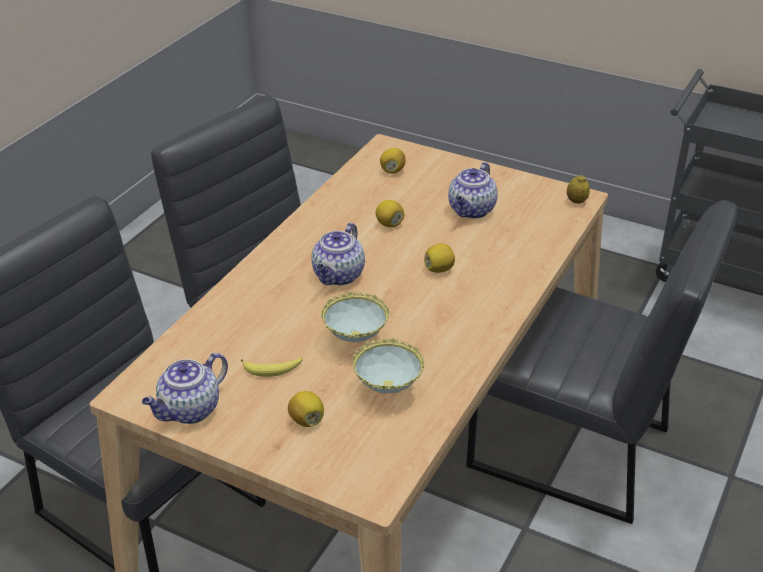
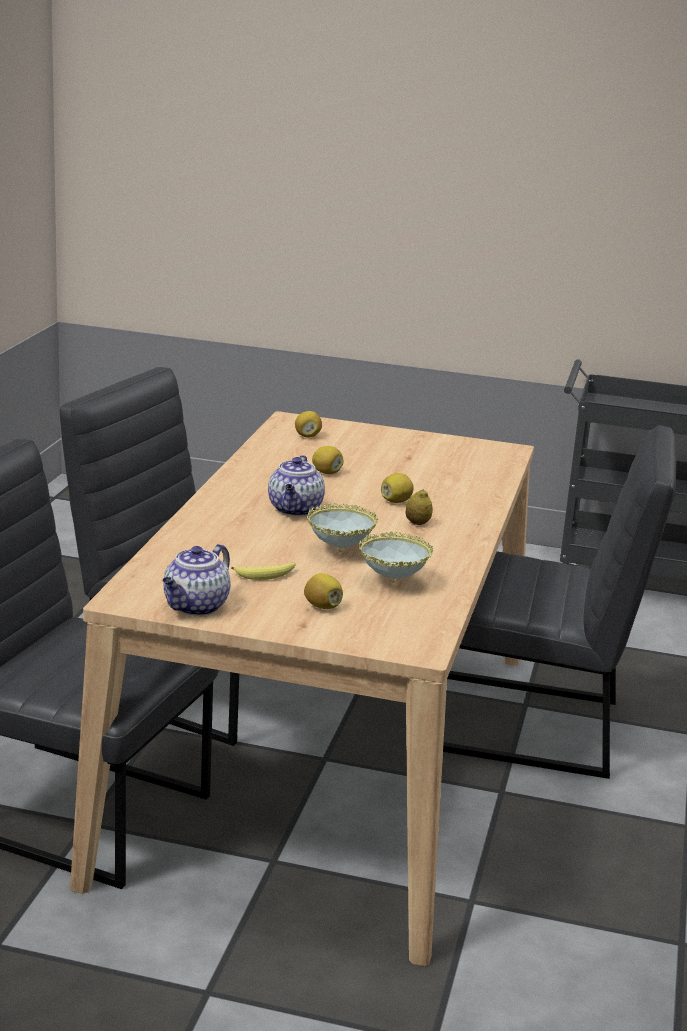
camera: 15 degrees left, 15 degrees down
teapot [448,162,498,219] -> none
lemon [567,175,590,203] -> lemon moved to [406,489,433,525]

